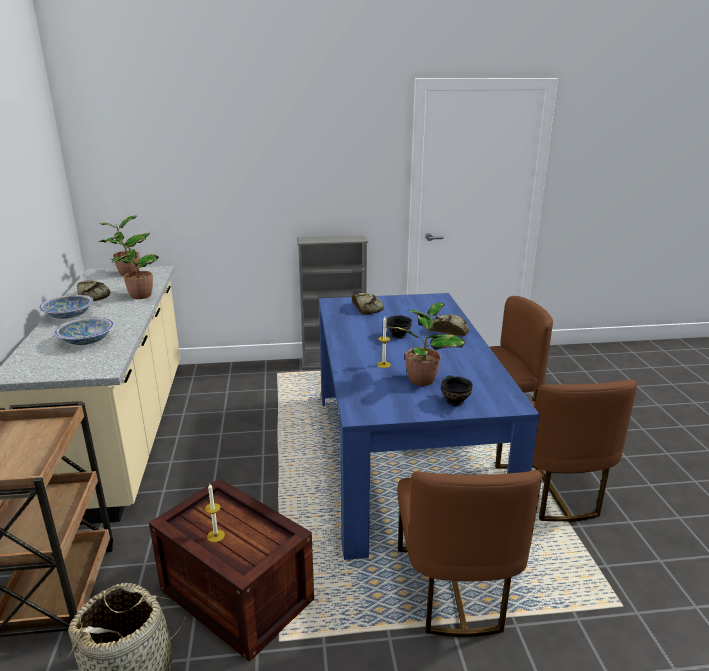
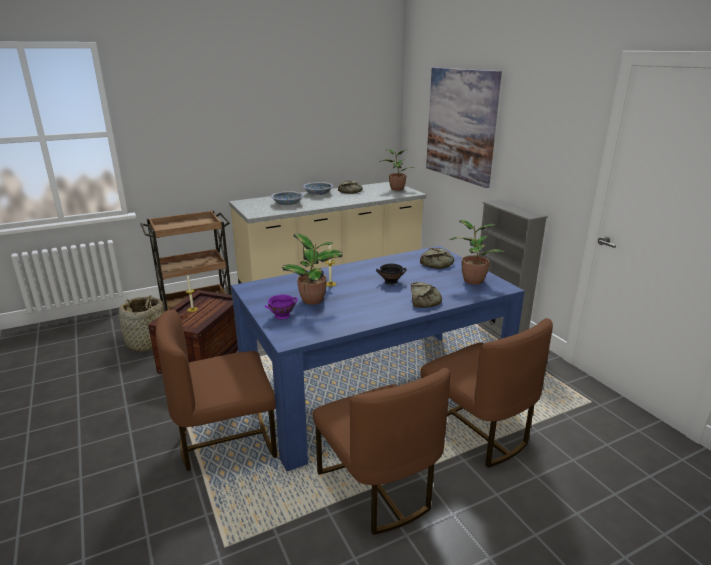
camera: 70 degrees right, 0 degrees up
potted plant [109,233,159,299] -> potted plant moved to [447,220,505,285]
black bowl [441,375,473,406] -> purple bowl [265,295,298,319]
brown chair [495,379,637,522] -> brown chair turned 90 degrees counterclockwise [313,368,450,535]
none -> picture [426,68,502,188]

